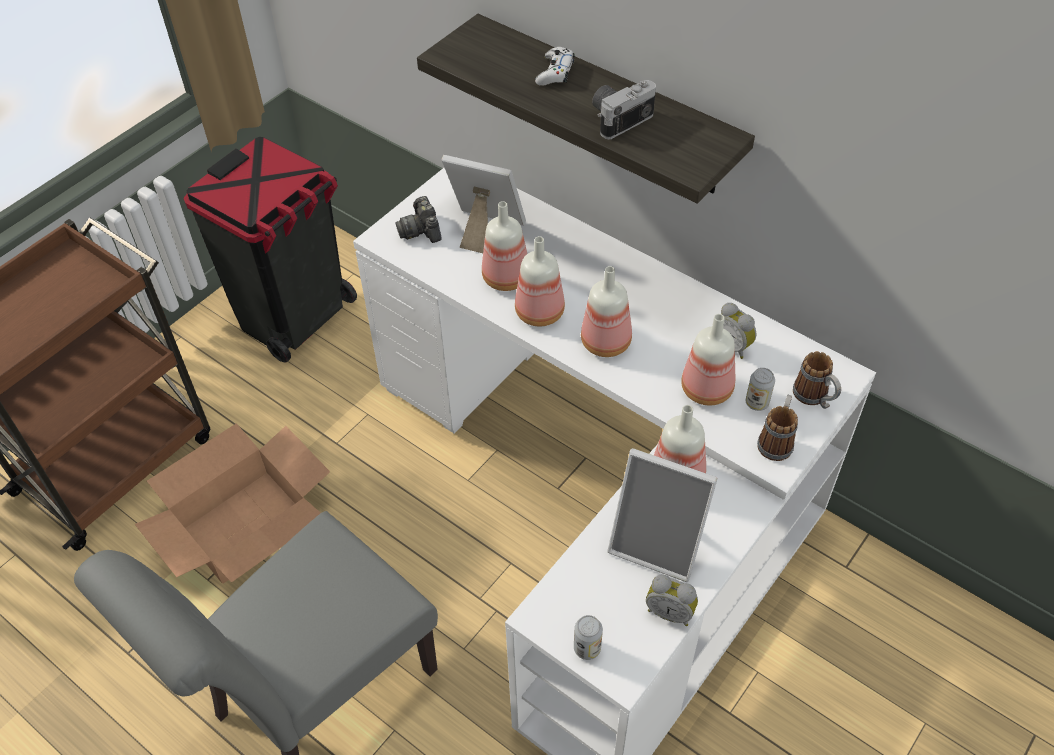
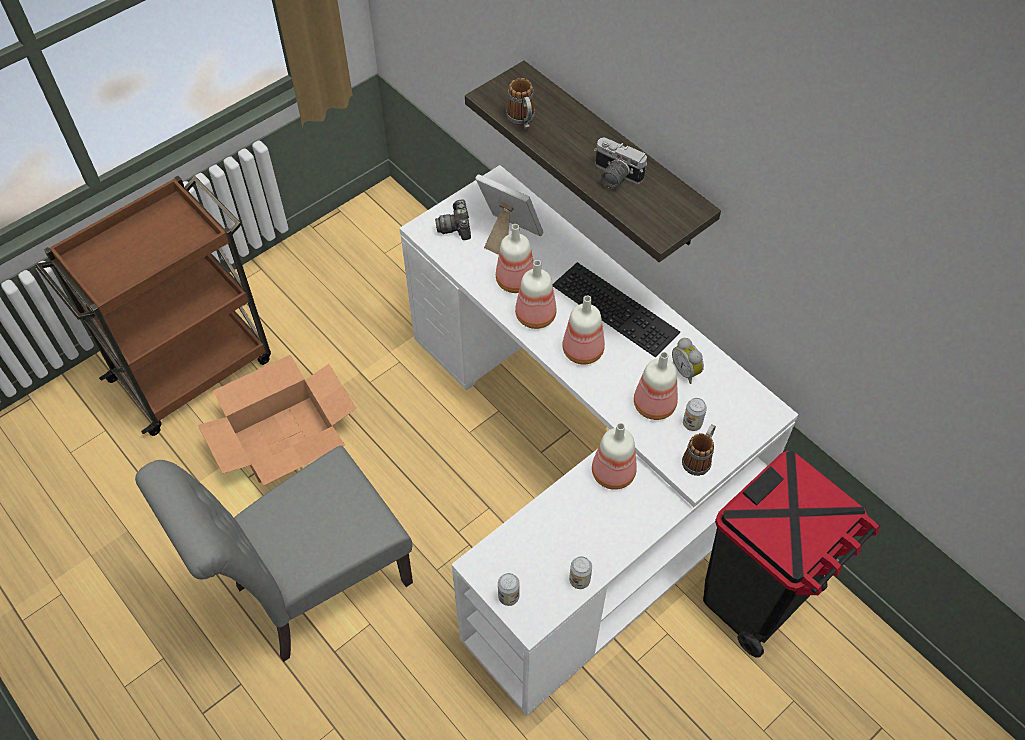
camera: 10 degrees right, 5 degrees up
black trash can [183,137,357,363] -> black trash can moved to [703,451,880,658]
white game controller [535,47,575,86] -> none
camera [592,80,656,140] -> camera turned 120 degrees counterclockwise [594,138,647,189]
picture frame [608,448,718,582] -> none
alarm clock [646,575,698,626] -> can [569,556,592,589]
mug [793,351,841,409] -> mug moved to [506,78,535,129]
none -> keyboard [553,262,680,357]

